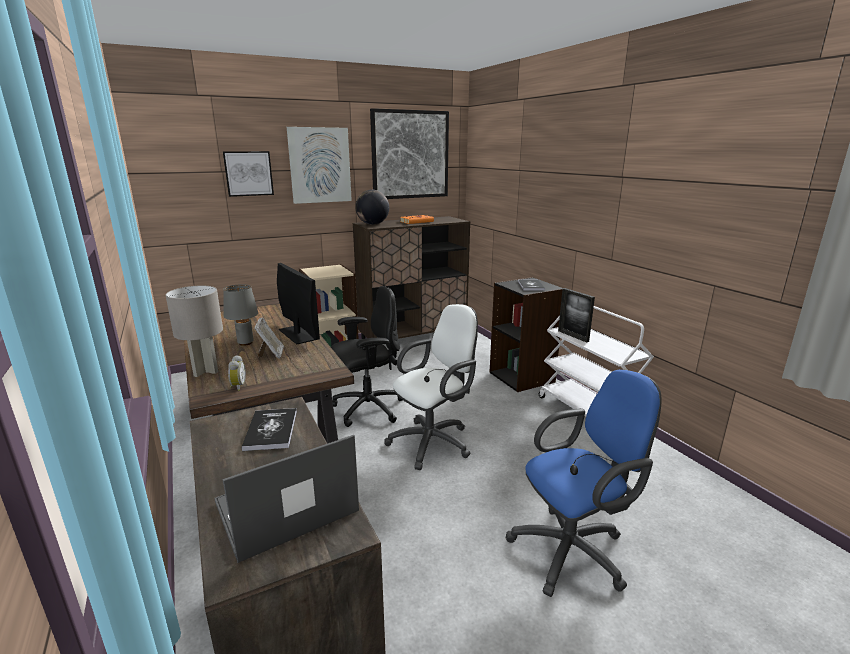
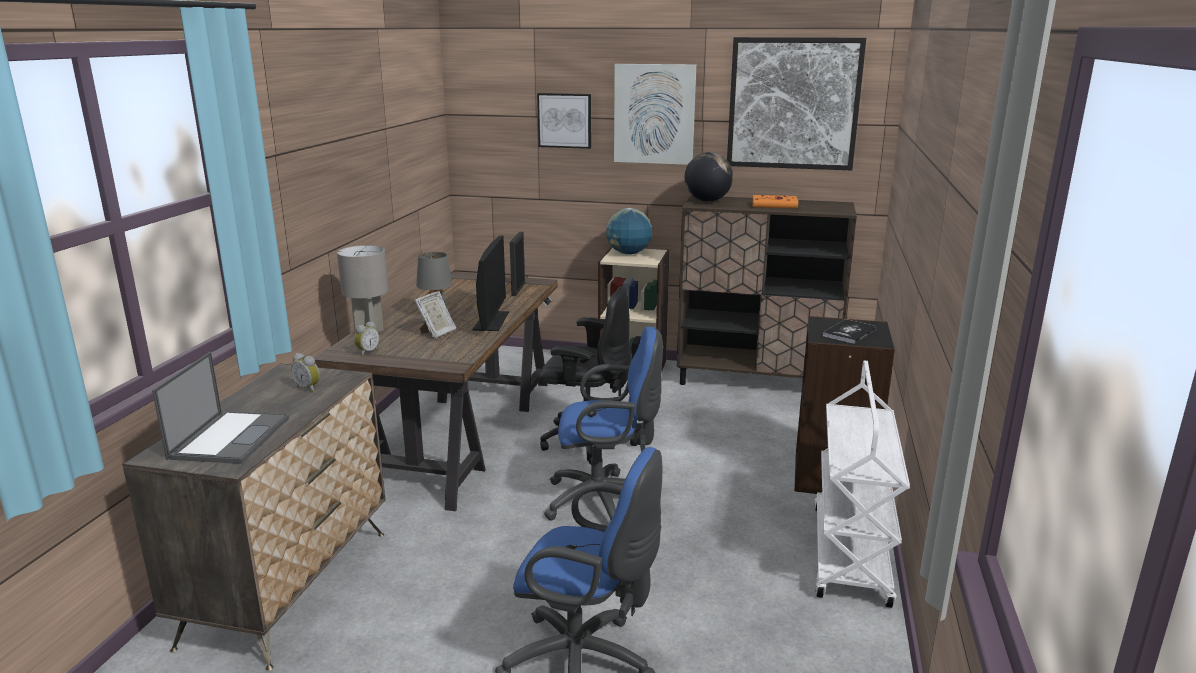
camera: 40 degrees right, 0 degrees up
laptop [214,435,359,563] -> laptop turned 90 degrees clockwise [152,352,289,464]
book [241,408,297,451] -> alarm clock [291,353,320,392]
white office chair [384,304,478,470] -> blue office chair [544,327,663,522]
picture frame [558,288,595,343] -> picture frame moved to [510,232,525,296]
none -> globe [606,208,652,254]

